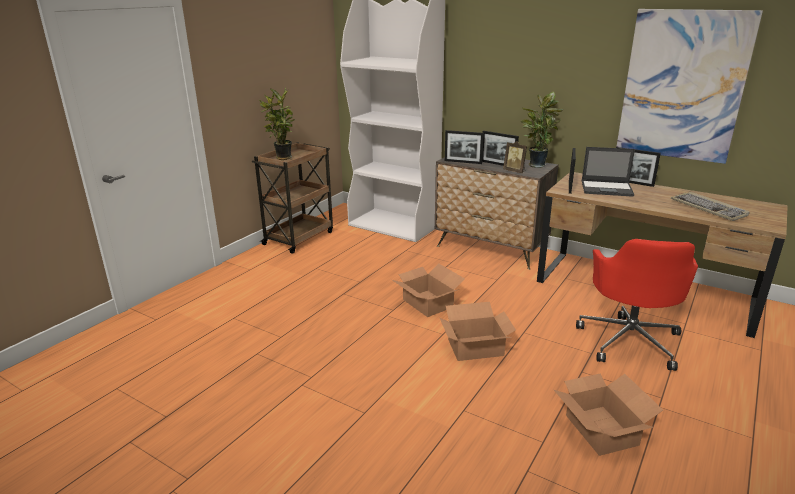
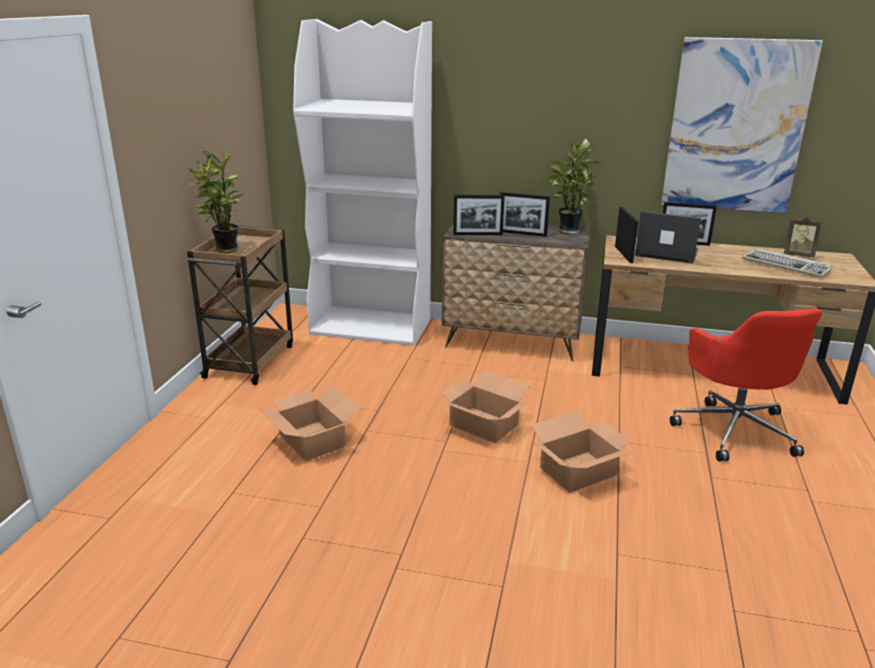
camera: 20 degrees left, 0 degrees up
picture frame [503,141,527,173] -> picture frame moved to [784,217,822,258]
cardboard box [554,373,663,456] -> cardboard box moved to [260,385,360,461]
laptop [582,147,635,197] -> laptop turned 150 degrees counterclockwise [635,211,701,264]

